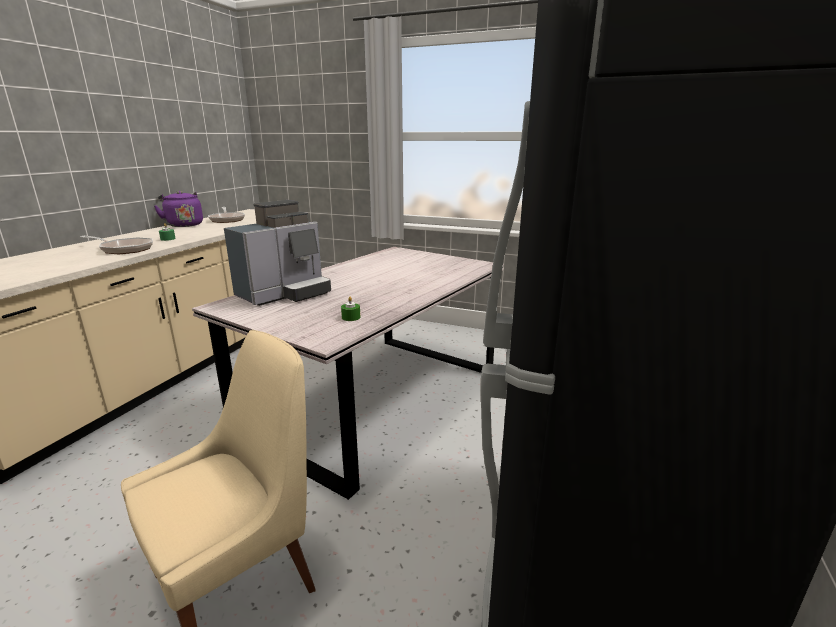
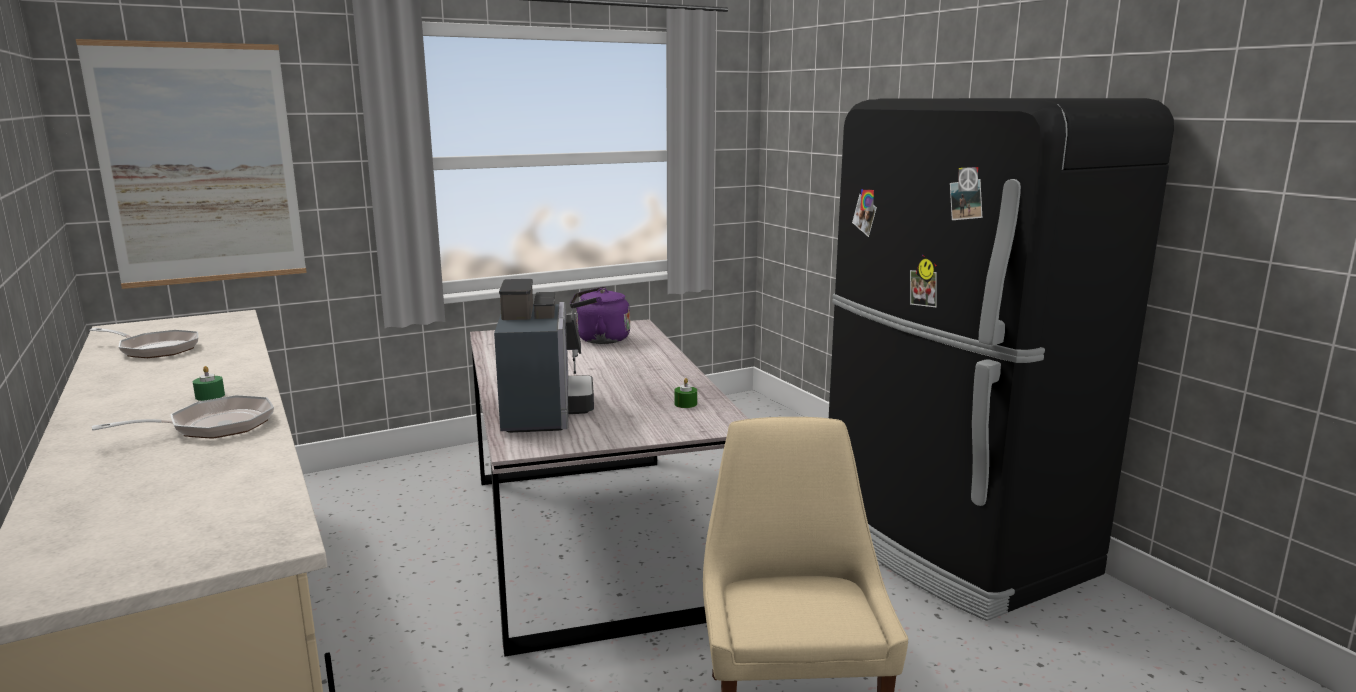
camera: 50 degrees left, 5 degrees down
purple kettle [154,191,203,227] -> purple kettle moved to [570,287,630,344]
none -> picture [76,39,307,289]

